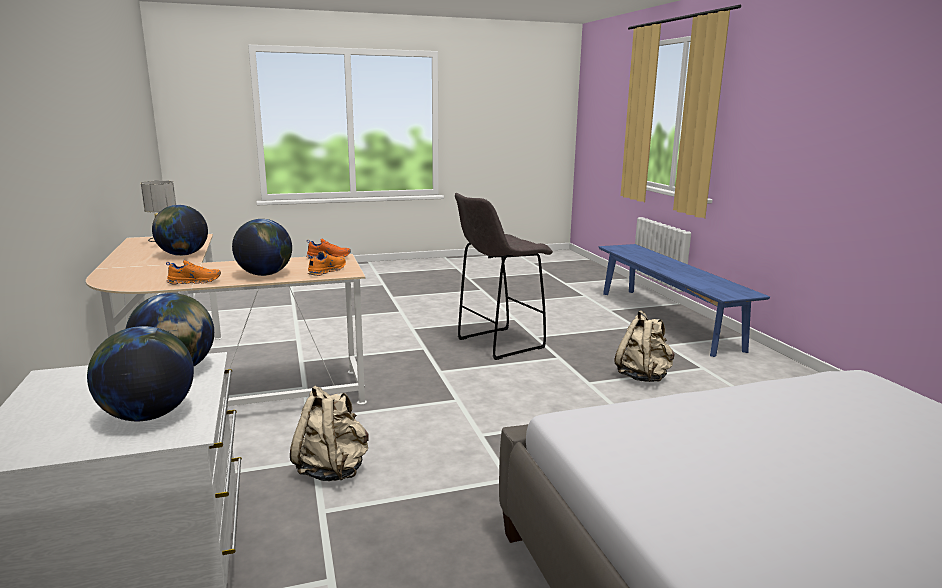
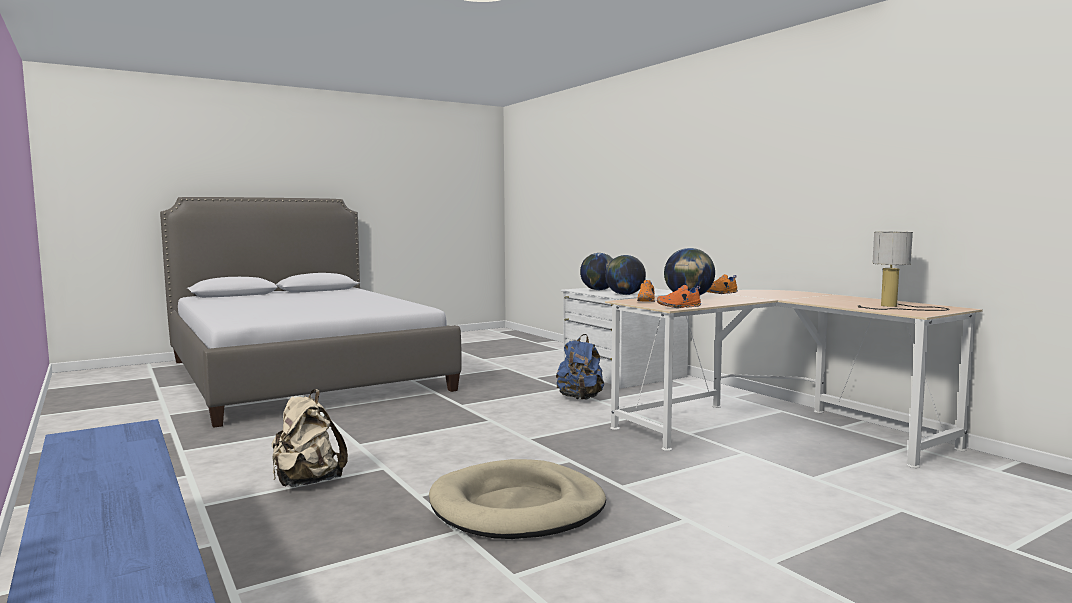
camera: 165 degrees right, 10 degrees down
globe [152,205,208,256] -> none
beige backpack [290,386,369,481] -> blue backpack [556,334,604,400]
grey stool [455,193,553,360] -> beige dog bed [429,459,606,539]

